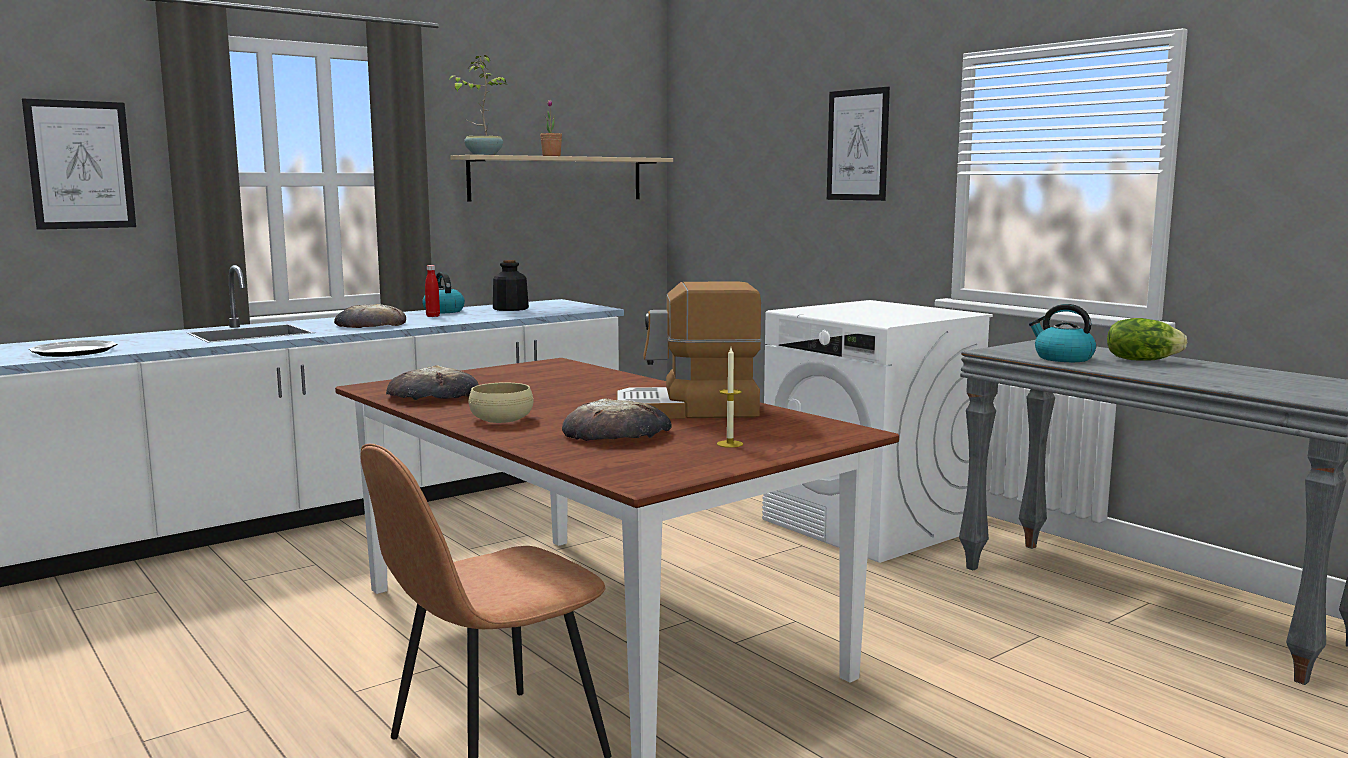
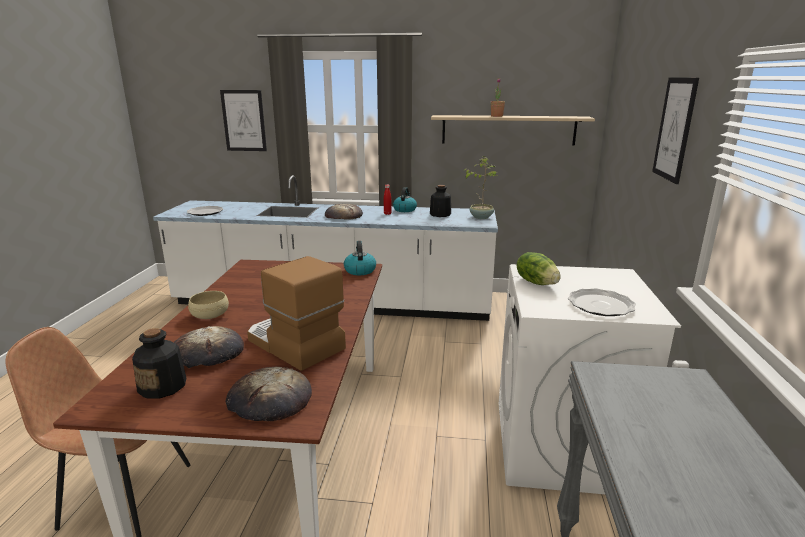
camera: 45 degrees right, 10 degrees up
bread [386,365,479,400] -> bread moved to [226,367,312,421]
potted plant [449,55,507,155] -> potted plant moved to [463,156,498,219]
candle [717,348,743,448] -> none
kettle [1029,304,1096,362] -> kettle moved to [344,241,376,275]
lettuce [1107,318,1187,361] -> lettuce moved to [517,252,561,285]
none -> bottle [132,328,186,399]
none -> plate [568,289,636,316]

